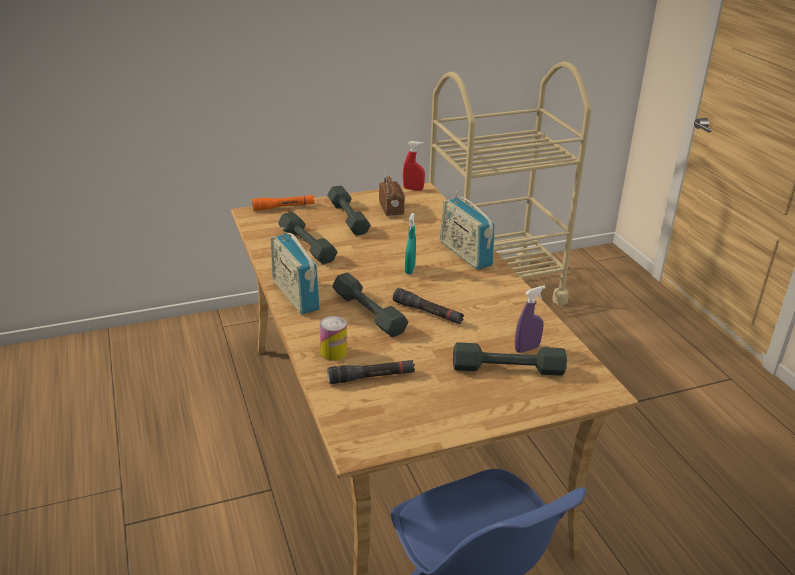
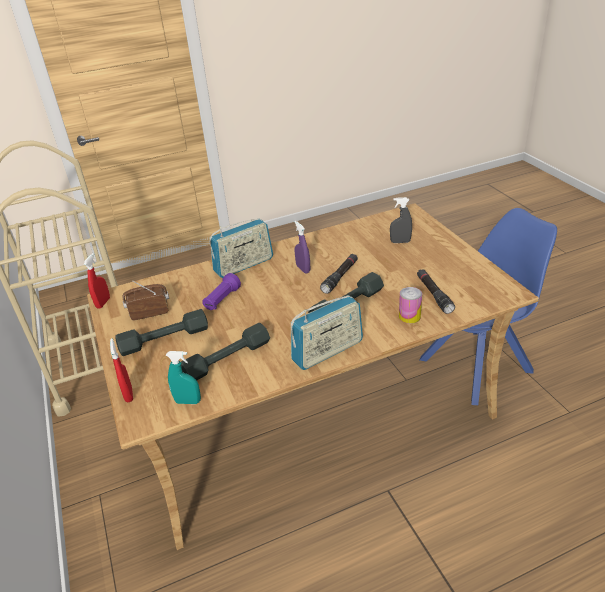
camera: 90 degrees left, 5 degrees up
orange flashlight [252,195,314,211] -> red spray bottle [110,338,133,402]
turquoise spray bottle [405,213,416,274] -> turquoise spray bottle moved to [166,351,201,404]
grey dumbbell [453,342,567,376] -> grey spray bottle [390,197,412,243]
purple spray bottle [515,286,545,353] -> purple spray bottle moved to [294,221,310,274]
none -> purple flashlight [202,273,241,310]

